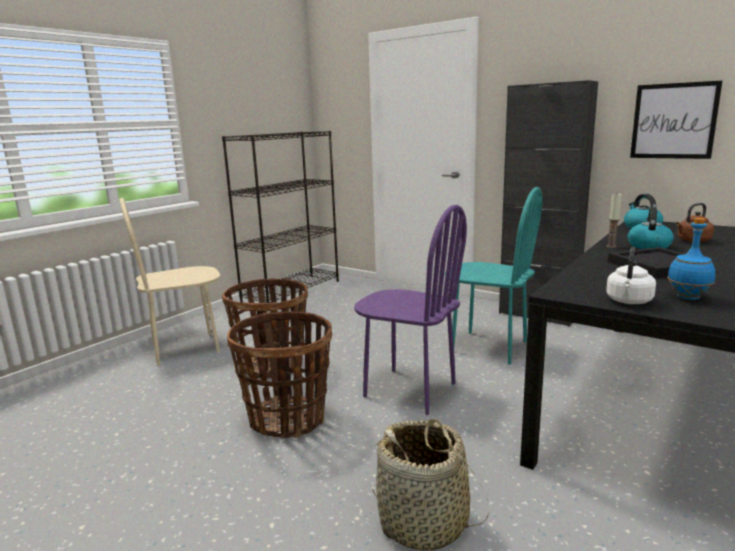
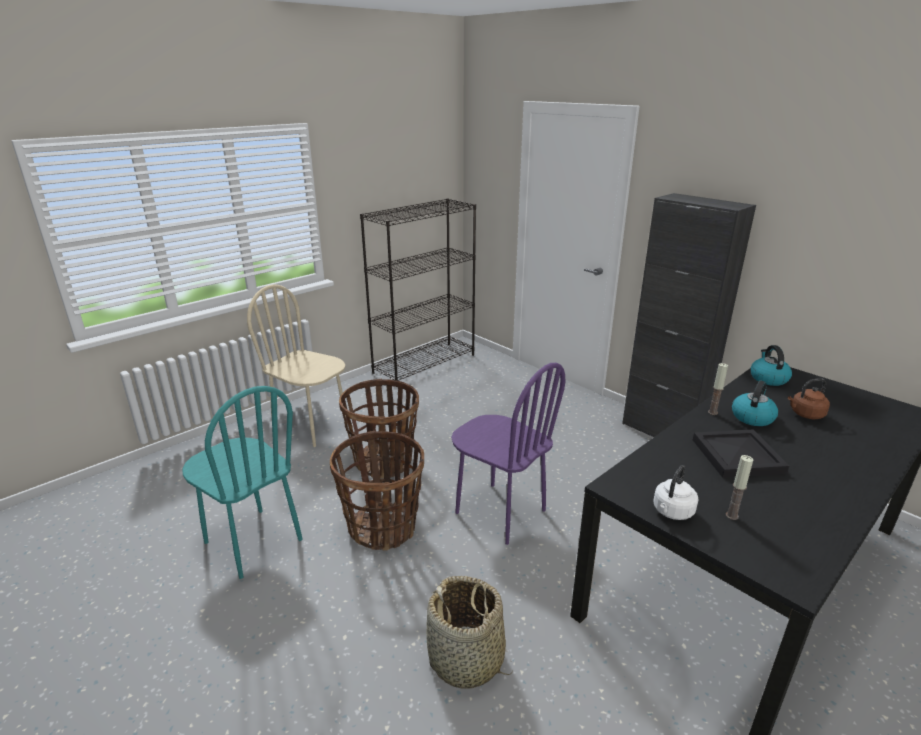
camera: 10 degrees right, 10 degrees up
beige chair [119,198,220,366] -> beige chair turned 45 degrees clockwise [247,284,348,447]
turquoise chair [445,187,542,365] -> turquoise chair moved to [182,386,303,579]
picture [630,81,722,159] -> none
blue bottle [667,218,716,300] -> candle [726,455,753,520]

